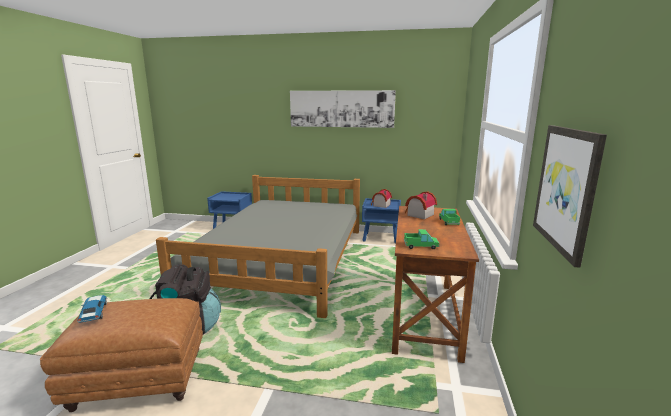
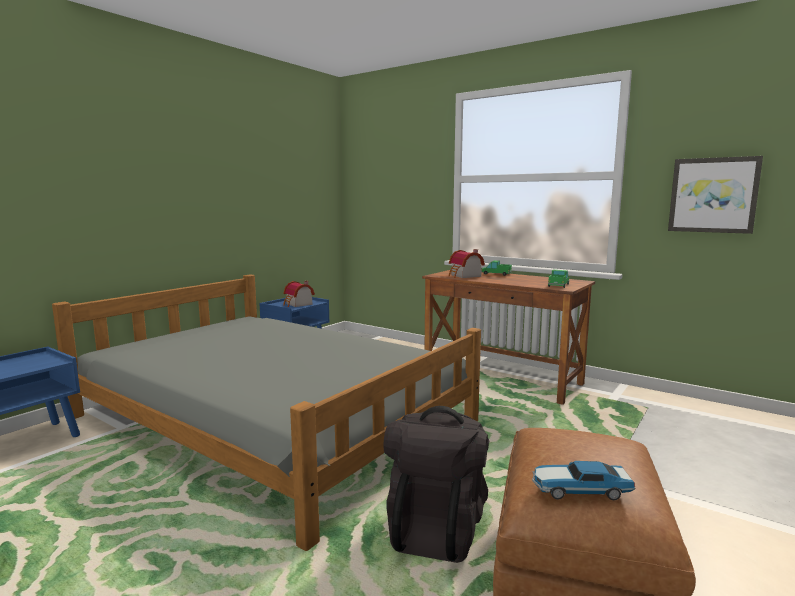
camera: 65 degrees left, 5 degrees down
picture [290,90,396,128] -> none

